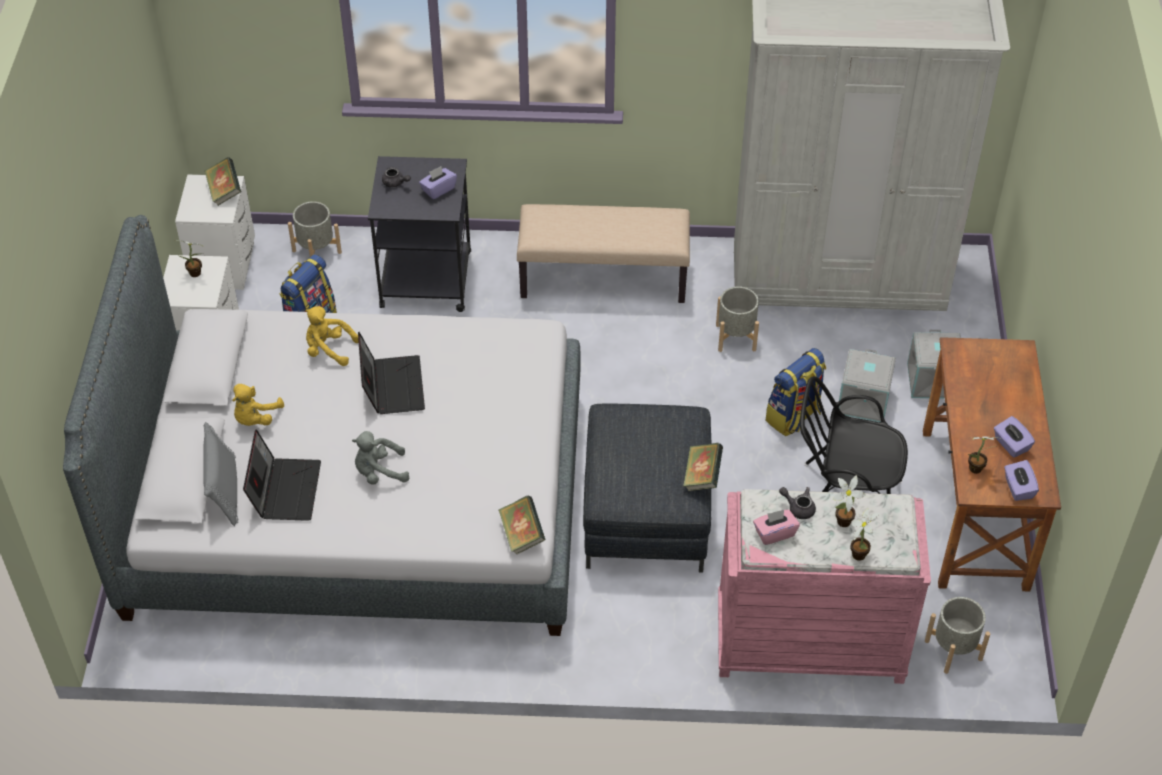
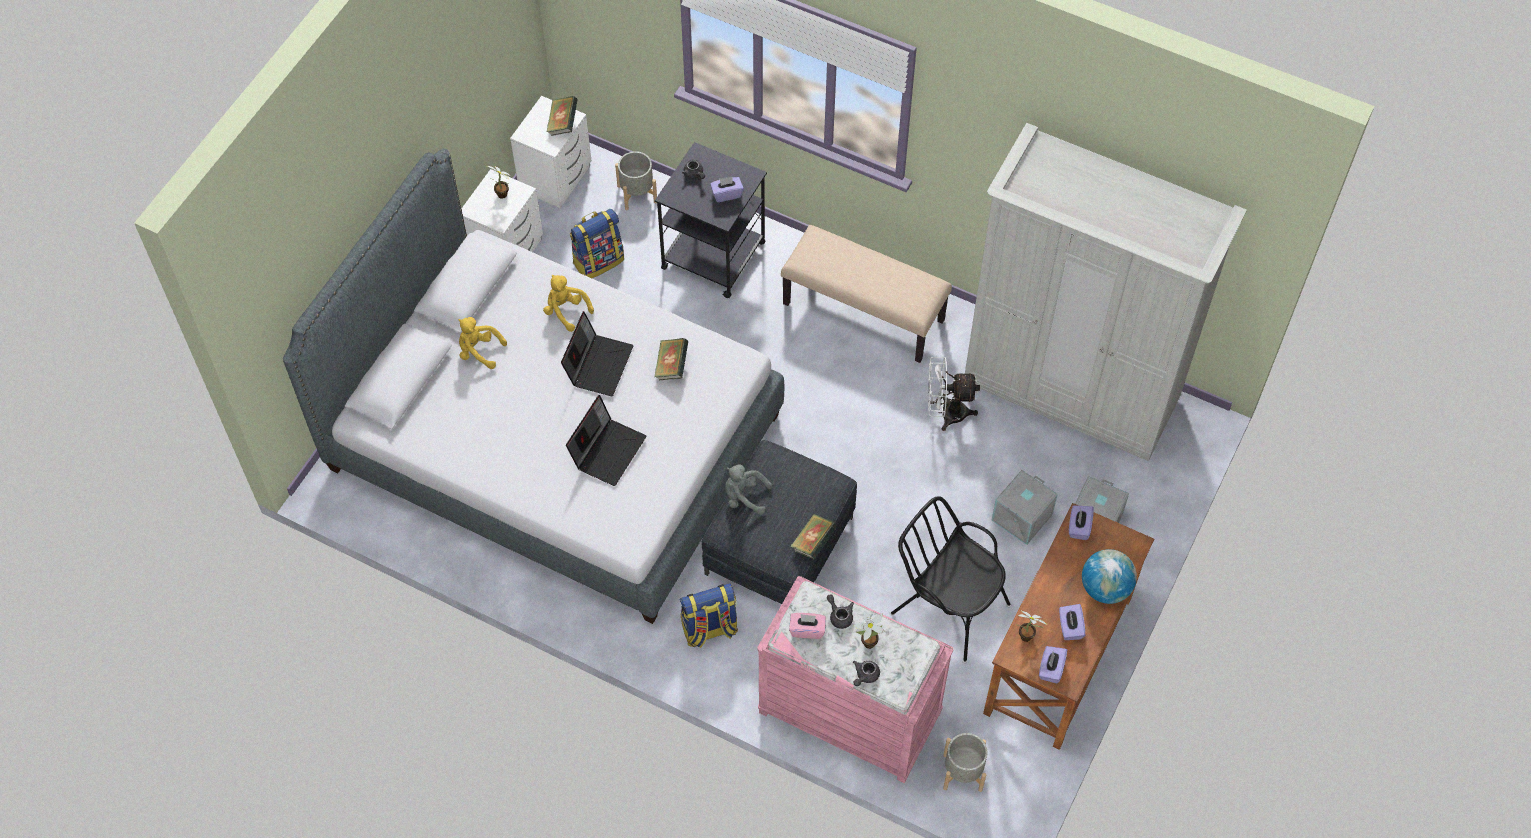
camera: 25 degrees right, 10 degrees up
grey pillow [203,422,239,526] -> none
yellow plush toy [232,384,284,426] -> yellow plush toy turned 60 degrees clockwise [458,317,507,369]
laptop [243,429,321,521] -> laptop moved to [566,395,647,486]
grey plush toy [352,431,409,485] -> grey plush toy moved to [725,464,772,515]
book [499,496,546,555] -> book moved to [654,338,688,380]
grey planter [716,286,759,352] -> white fan [928,357,980,431]
backpack [766,348,826,436] -> backpack moved to [680,583,738,648]
potted plant [850,508,879,561] -> grey teapot [853,661,880,686]
none -> purple tissue box [1069,506,1094,540]
none -> globe [1082,549,1137,604]

